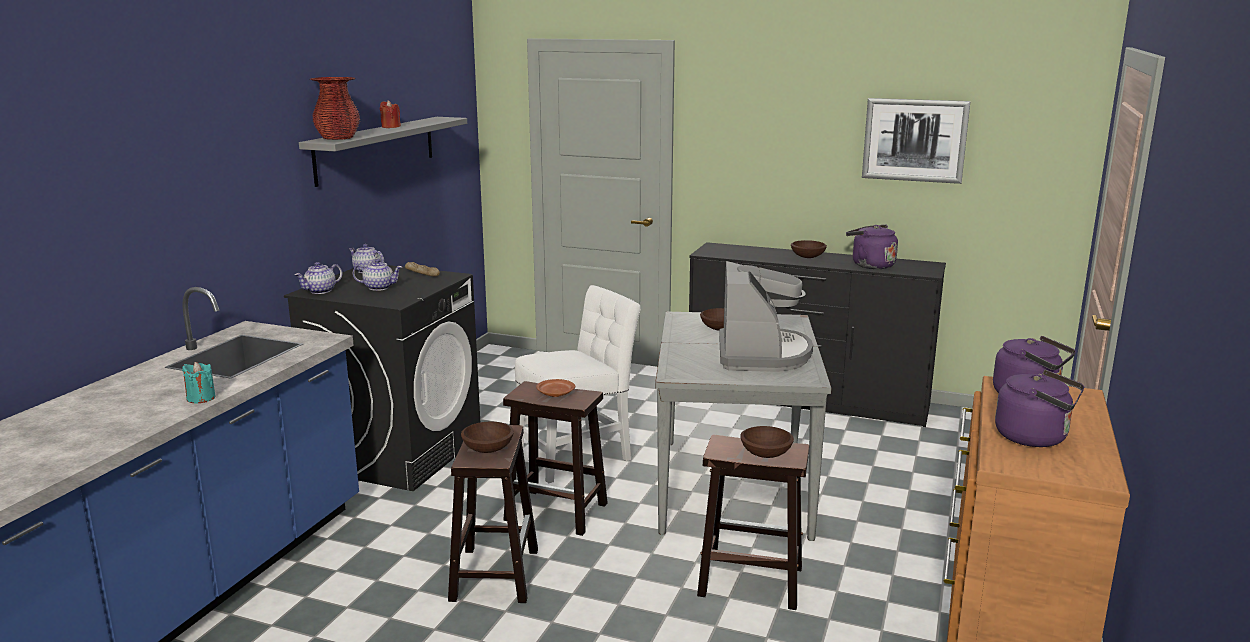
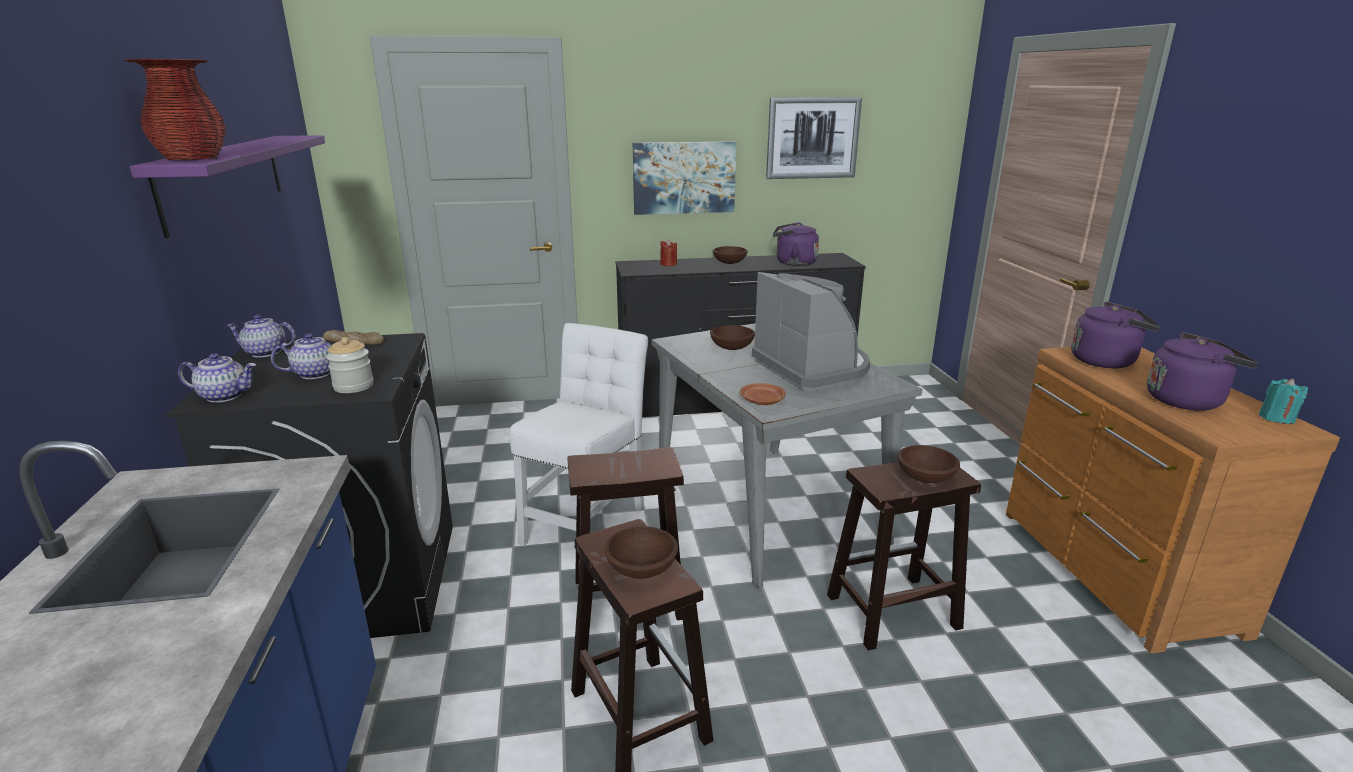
camera: 30 degrees left, 5 degrees up
turquoise candle [182,362,216,403] -> turquoise candle moved to [1259,379,1308,424]
teapot [295,262,343,294] -> teapot turned 105 degrees counterclockwise [178,353,256,403]
grey shelf [299,117,467,187] -> purple shelf [130,135,325,238]
red candle [380,100,401,128] -> red candle moved to [660,240,677,266]
brown plate [536,379,575,397] -> brown plate moved to [740,383,786,405]
none -> jar [326,337,374,393]
none -> picture [633,141,736,215]

